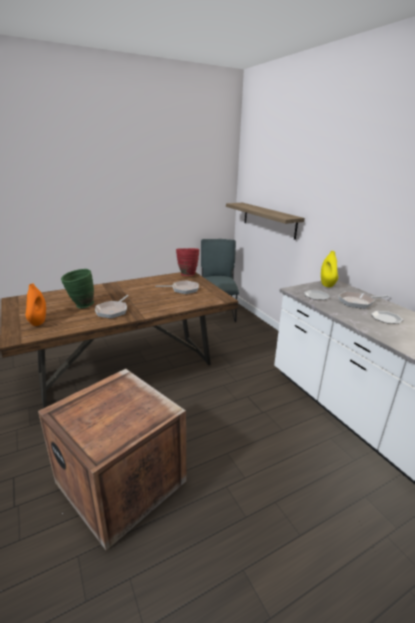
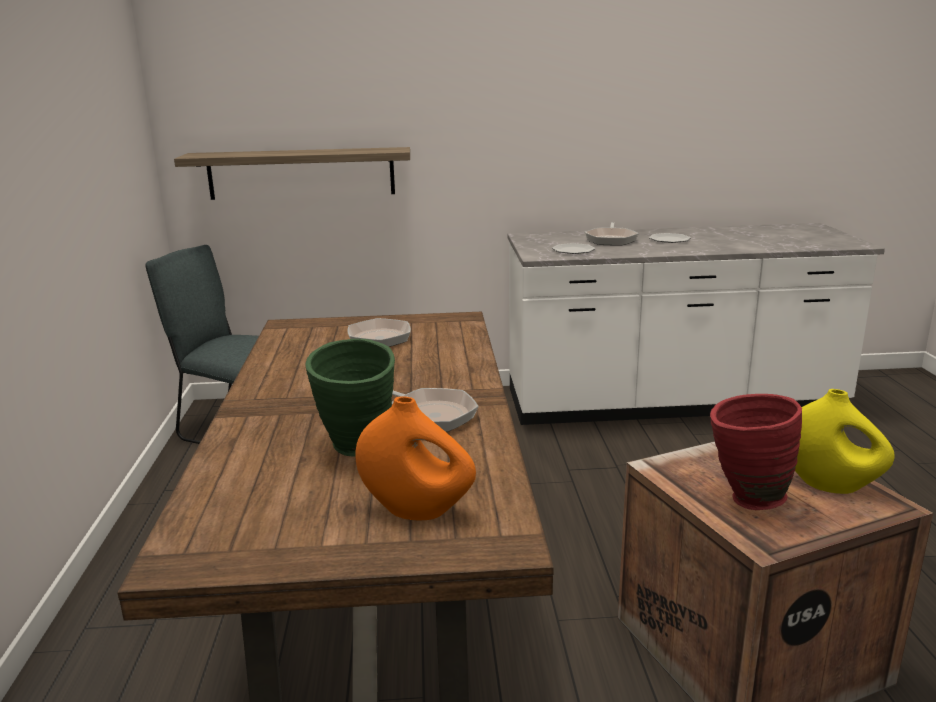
camera: 65 degrees left, 5 degrees down
red vase [176,248,199,276] -> red vase moved to [710,394,802,510]
yellow vase [321,251,338,287] -> yellow vase moved to [795,389,895,494]

